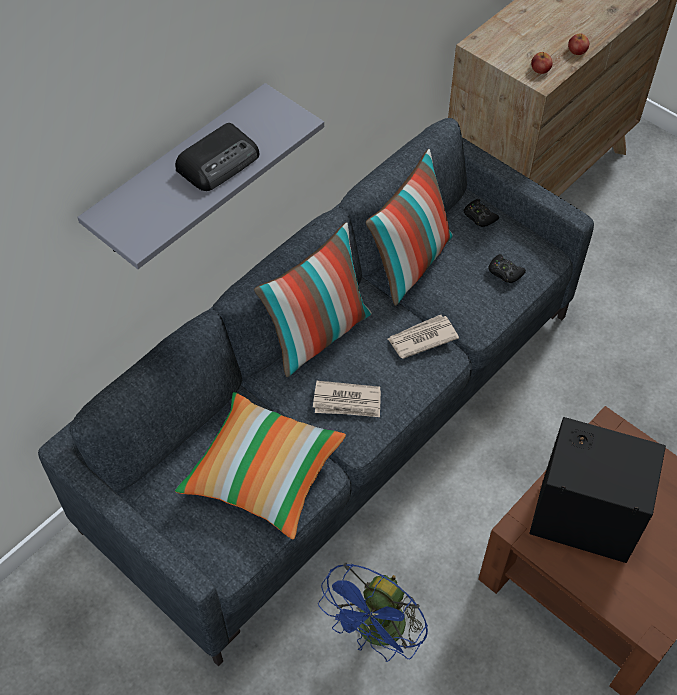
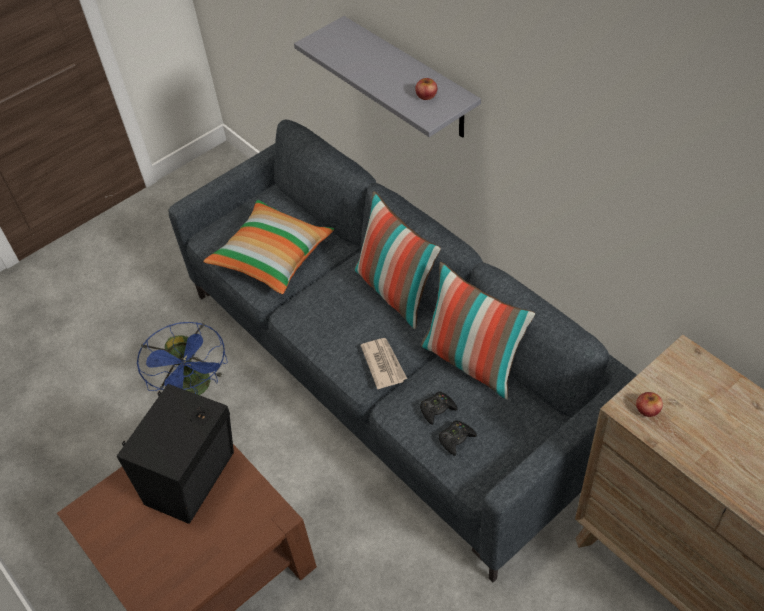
camera: 100 degrees right, 5 degrees down
radio [175,123,259,191] -> none
newspaper [313,381,381,417] -> none
blue fan [318,563,428,662] -> blue fan turned 150 degrees counterclockwise [137,322,228,395]
black game controller [464,199,499,227] -> black game controller moved to [420,392,457,425]
apple [568,33,589,55] -> apple moved to [415,78,437,100]

